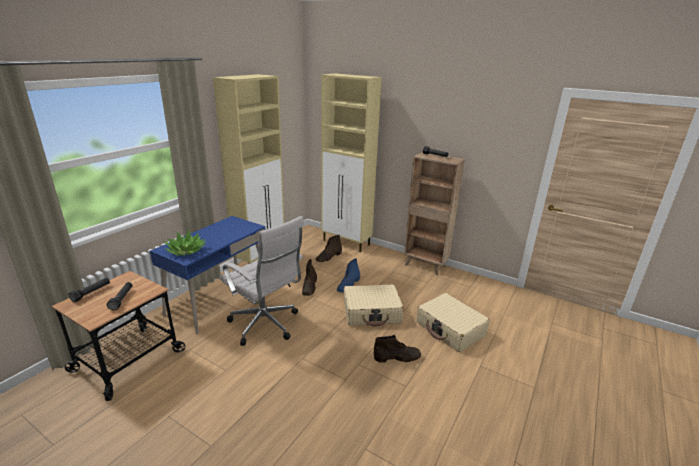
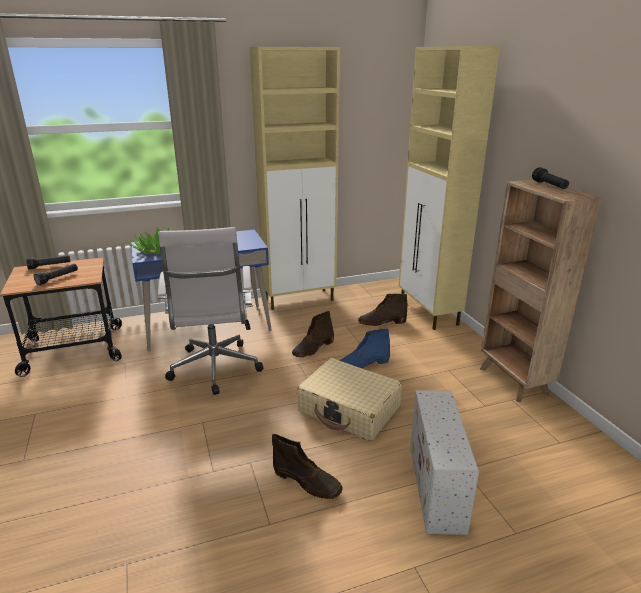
camera: 40 degrees right, 0 degrees up
beige suitcase [417,293,490,352] -> white storage box [410,390,479,535]

